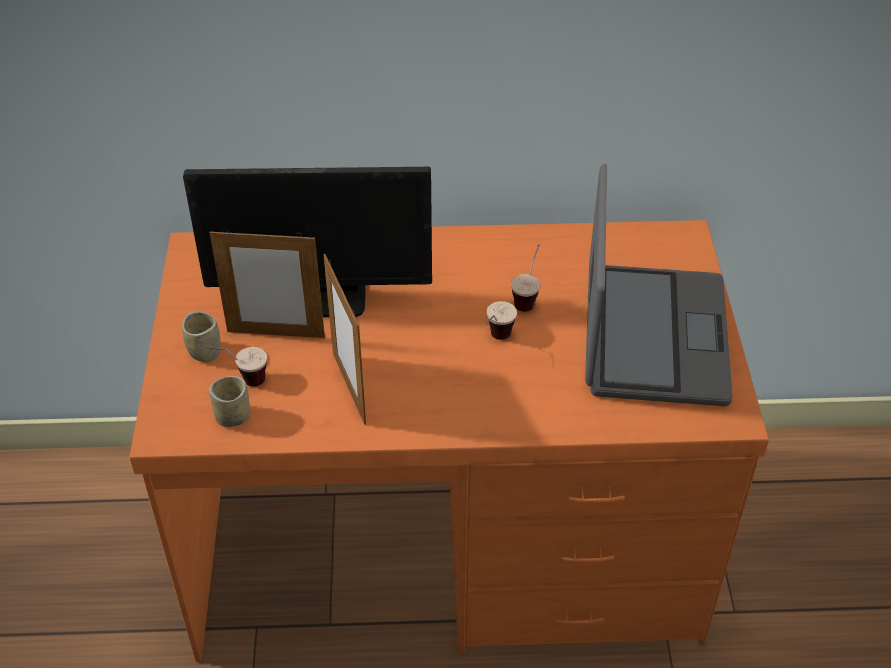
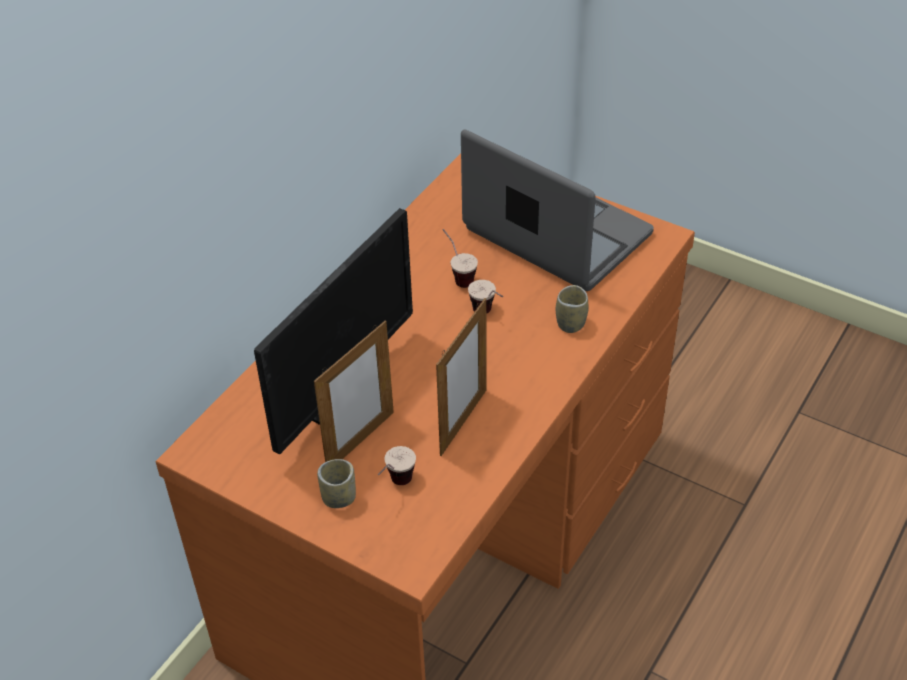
camera: 55 degrees left, 0 degrees up
cup [209,376,250,427] -> cup moved to [556,285,589,333]
picture frame [323,254,366,425] -> picture frame turned 75 degrees counterclockwise [436,298,486,456]

